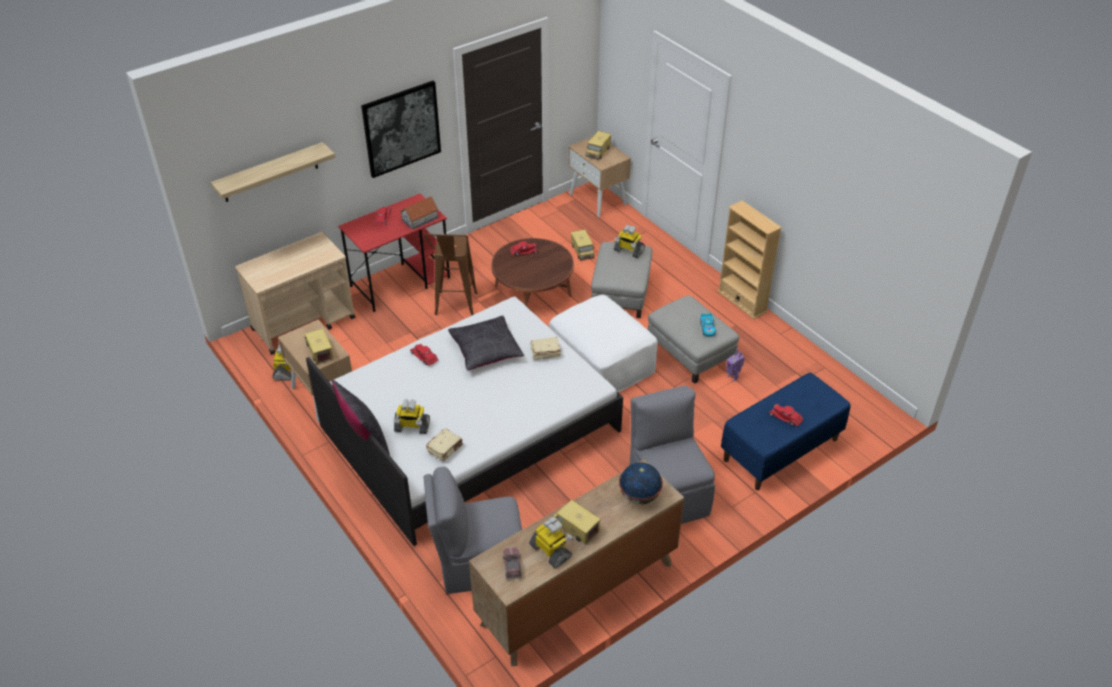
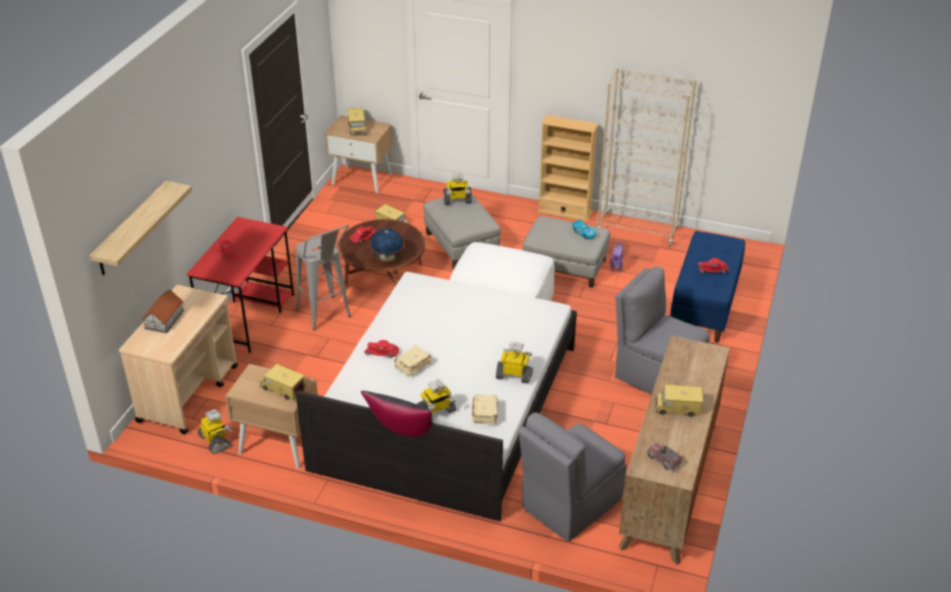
camera: 35 degrees left, 5 degrees down
picture [361,81,441,178] -> none
toy house [400,196,439,230] -> toy house moved to [141,289,184,333]
brown stool [424,234,477,316] -> grey stool [296,225,351,330]
black pillow [448,315,524,370] -> none
toy robot [529,517,574,568] -> toy robot moved to [496,341,533,384]
beige book [530,337,561,360] -> beige book moved to [395,346,431,377]
globe [619,462,663,505] -> globe moved to [370,228,405,262]
none -> beige bookcase [596,68,697,246]

